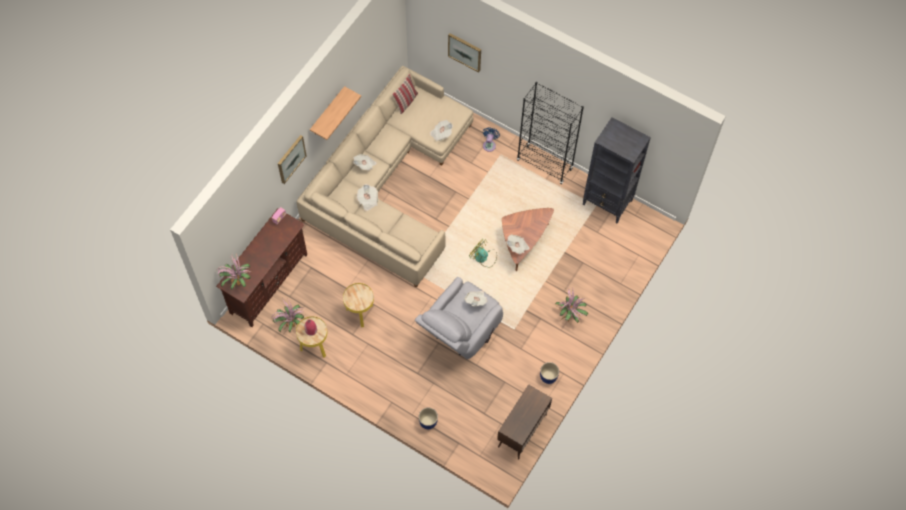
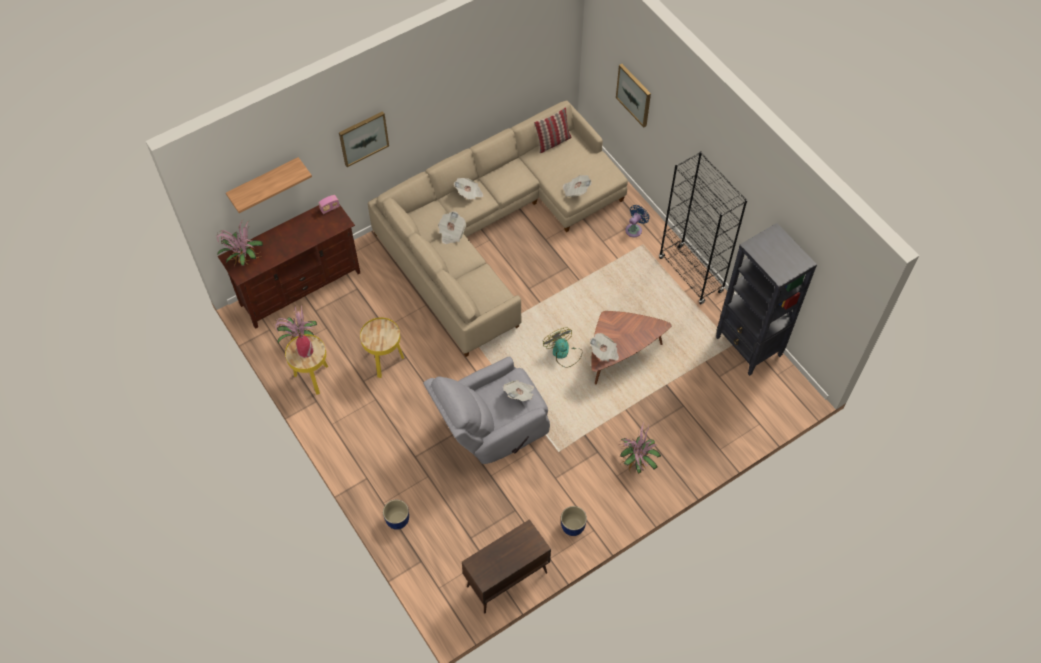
camera: 25 degrees right, 5 degrees down
shelf [310,86,361,140] -> shelf moved to [226,157,312,213]

